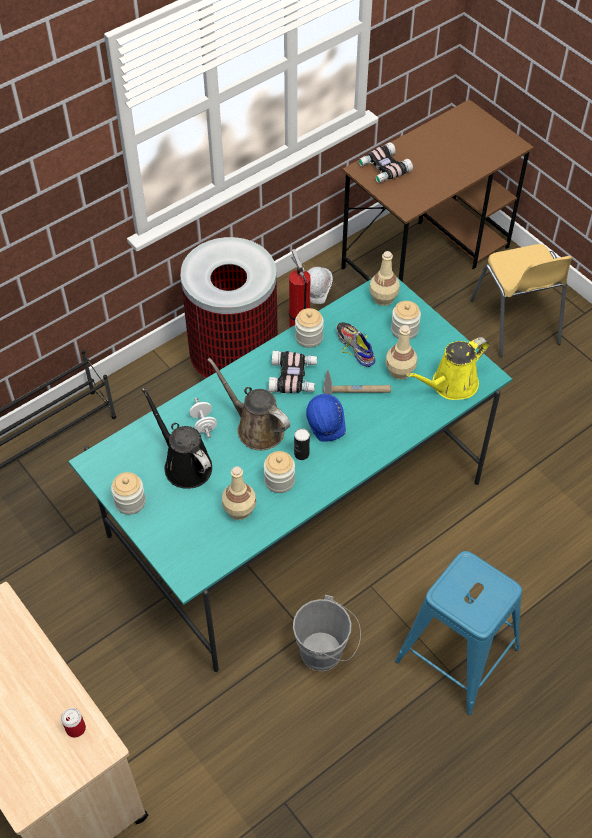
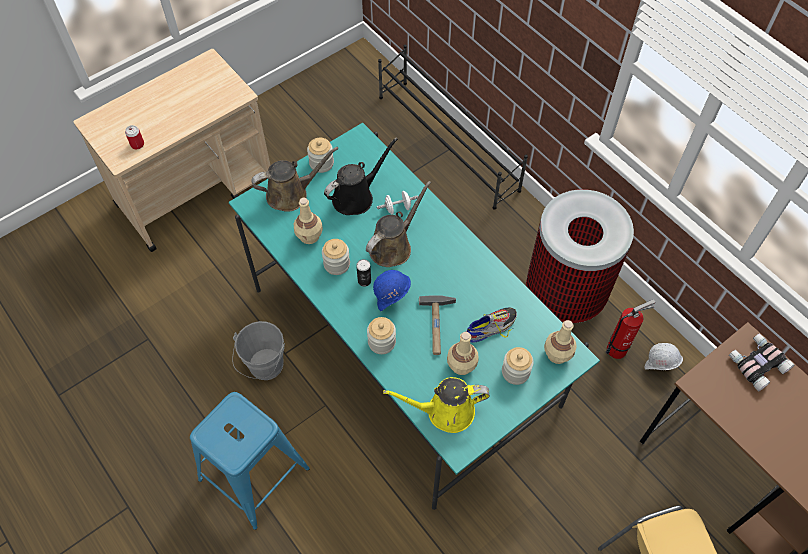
camera: 90 degrees right, 5 degrees up
binoculars [269,351,317,393] -> none
jar [295,308,324,348] -> jar moved to [367,317,396,354]
yellow watering can [407,337,489,400] -> yellow watering can turned 60 degrees counterclockwise [383,377,490,433]
none -> brown watering can [251,147,338,212]

